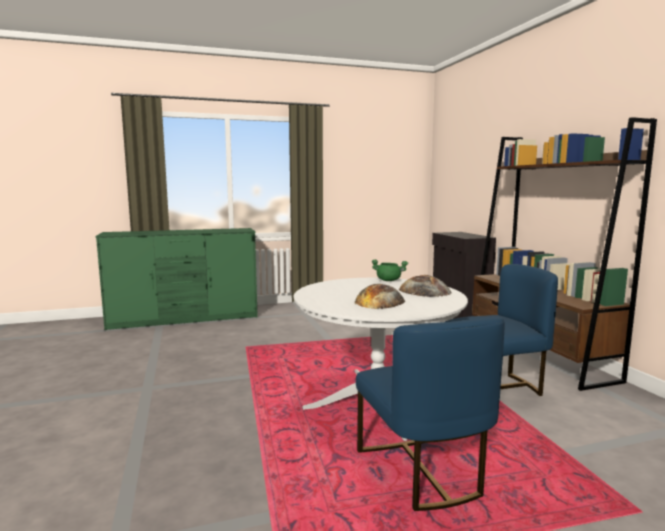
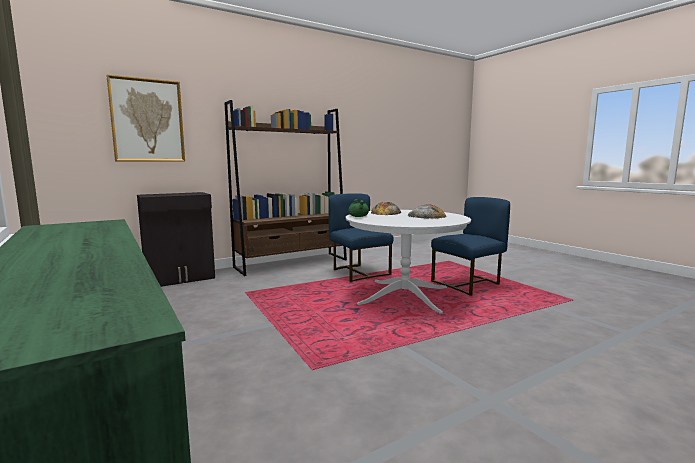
camera: 105 degrees left, 0 degrees up
none -> picture [106,75,185,161]

